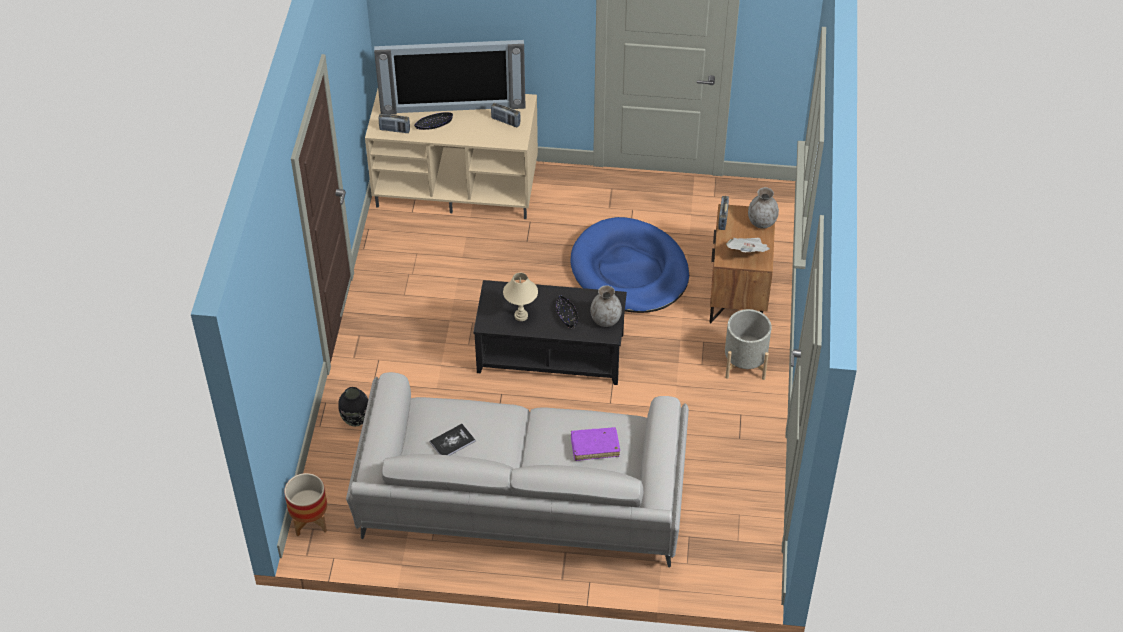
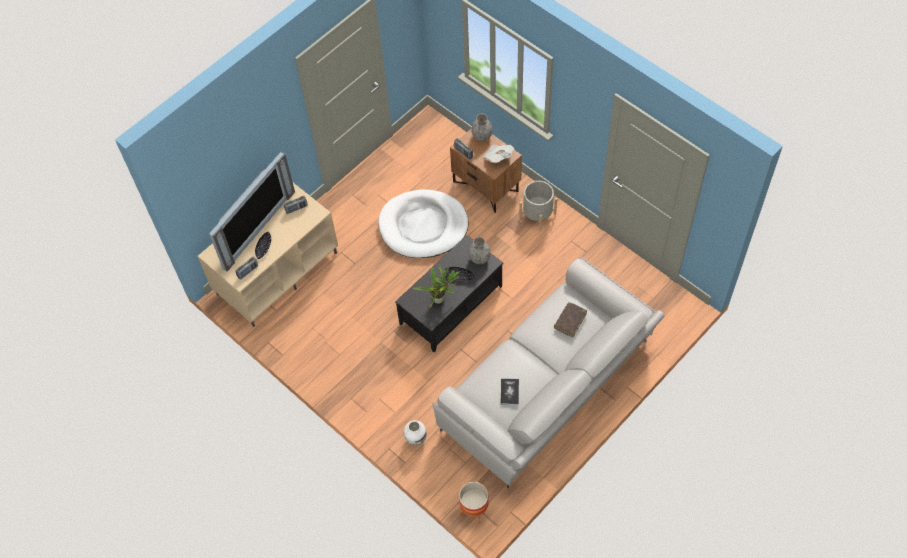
camera: 50 degrees left, 10 degrees up
black vase [338,387,368,426] -> white vase [404,420,427,446]
beige table lamp [503,273,538,321] -> potted plant [413,265,459,307]
blue dog bed [570,217,689,313] -> white dog bed [378,189,468,258]
purple book [571,427,620,461] -> brown book [554,302,587,337]

